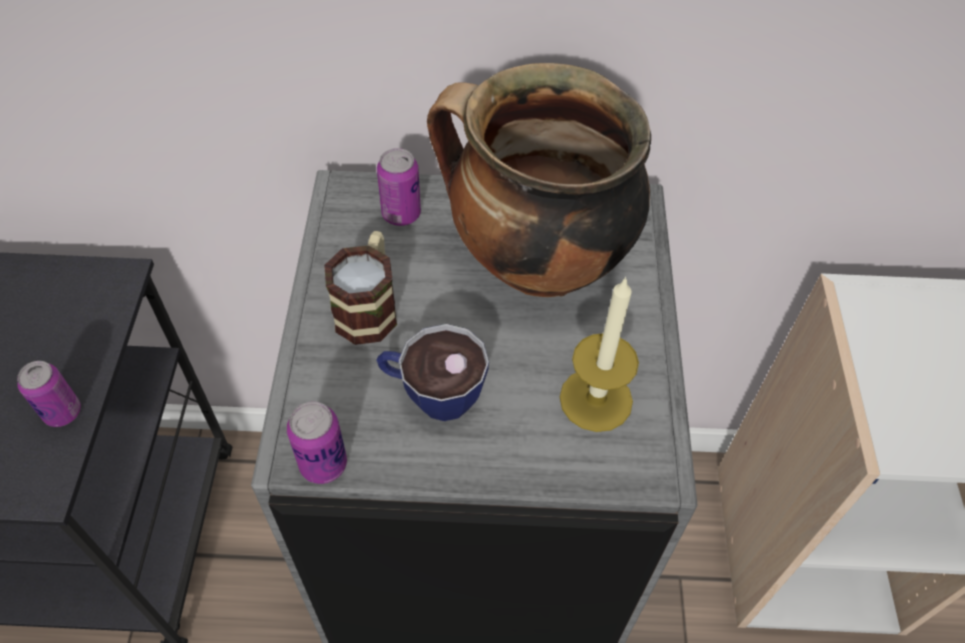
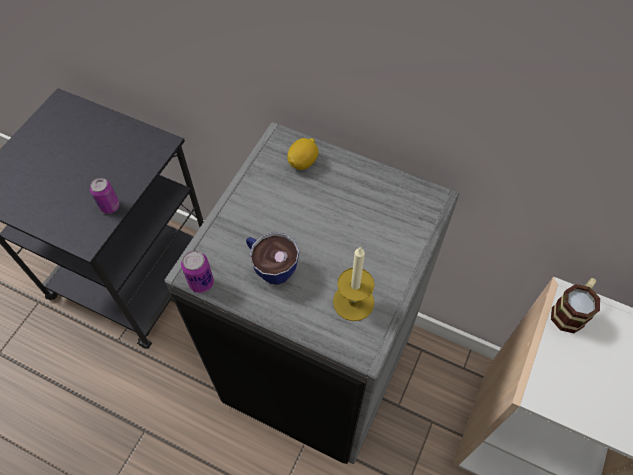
camera: 25 degrees right, 5 degrees up
mug [324,231,397,345] -> mug moved to [551,278,600,333]
can [377,148,421,226] -> lemon [287,138,319,170]
cooking pot [427,63,651,297] -> none

